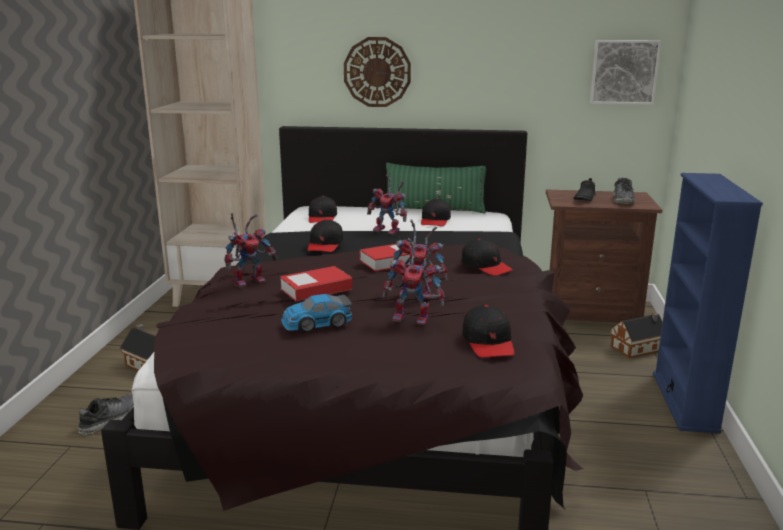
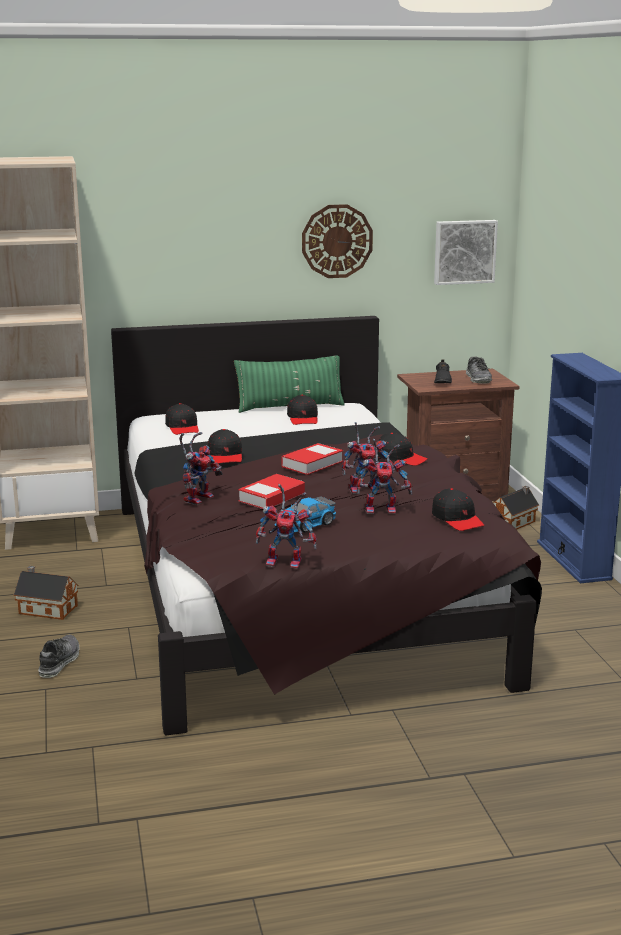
camera: 20 degrees left, 0 degrees up
wall clock [344,37,411,107] -> wall clock moved to [302,204,373,278]
toy robot [367,175,407,234] -> toy robot moved to [256,484,317,569]

